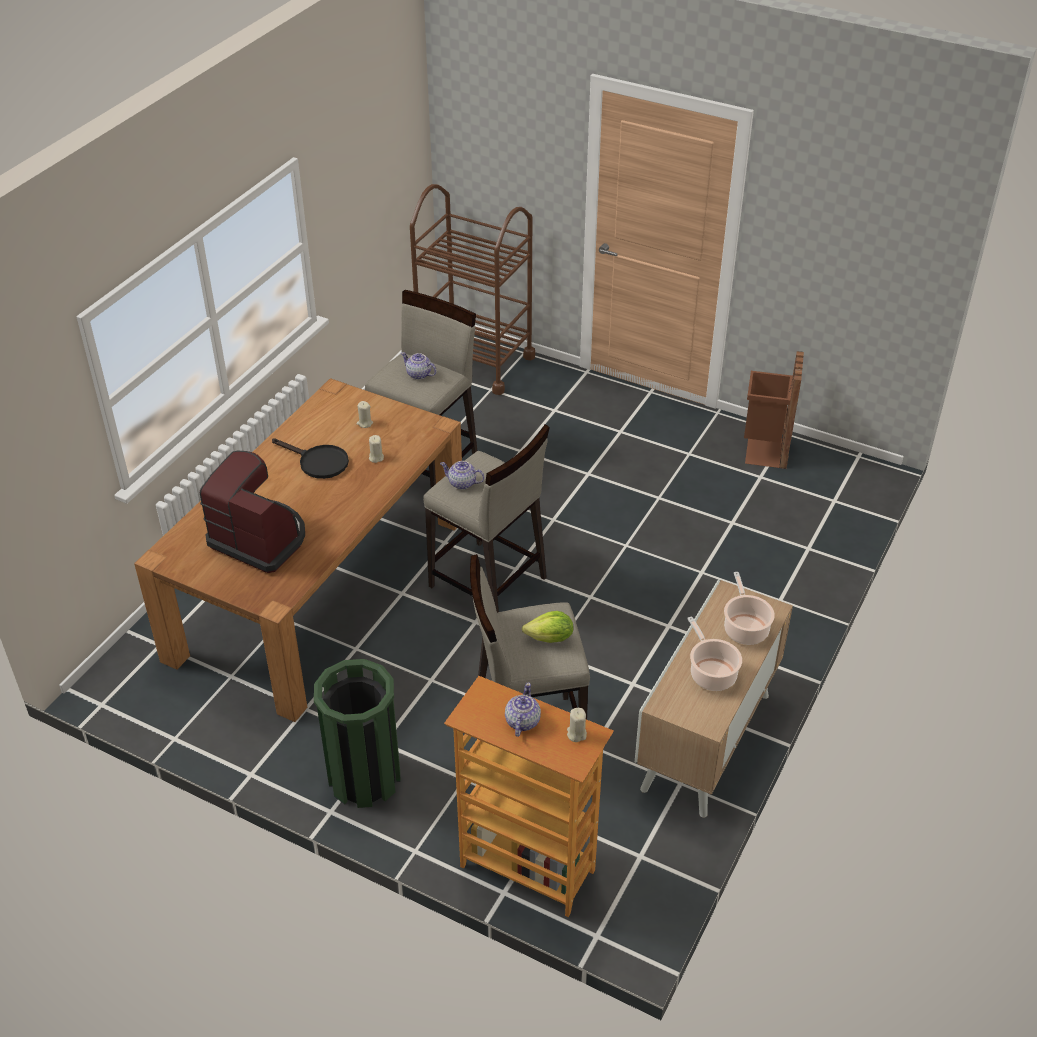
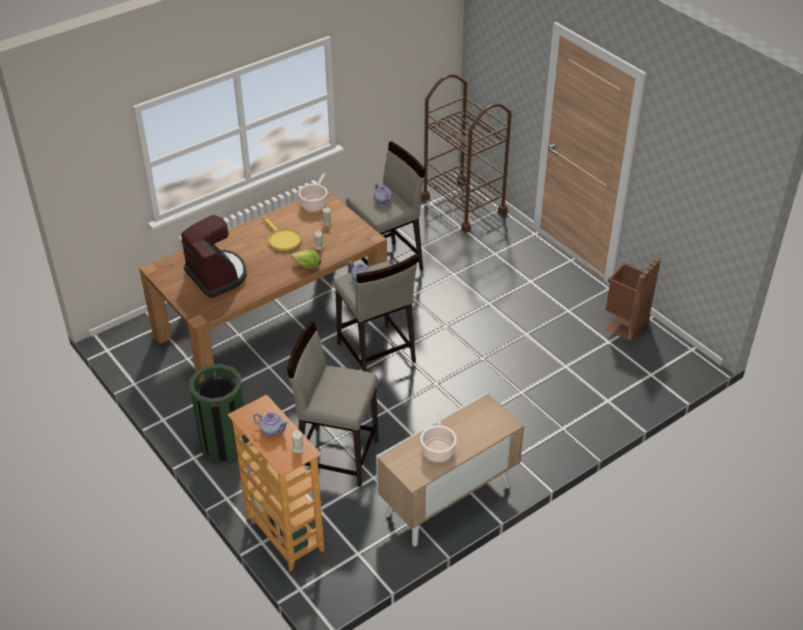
camera: 25 degrees right, 0 degrees up
black frying pan [272,439,349,479] -> yellow frying pan [262,216,301,251]
teapot [505,683,541,737] -> teapot turned 75 degrees clockwise [253,412,289,436]
lettuce [522,611,573,643] -> lettuce moved to [291,250,321,269]
cooking pot [724,572,775,645] -> cooking pot moved to [298,173,327,211]

